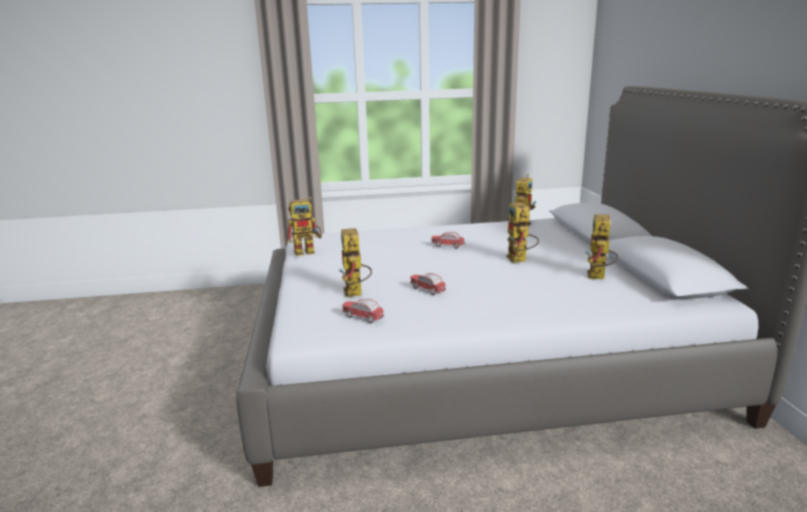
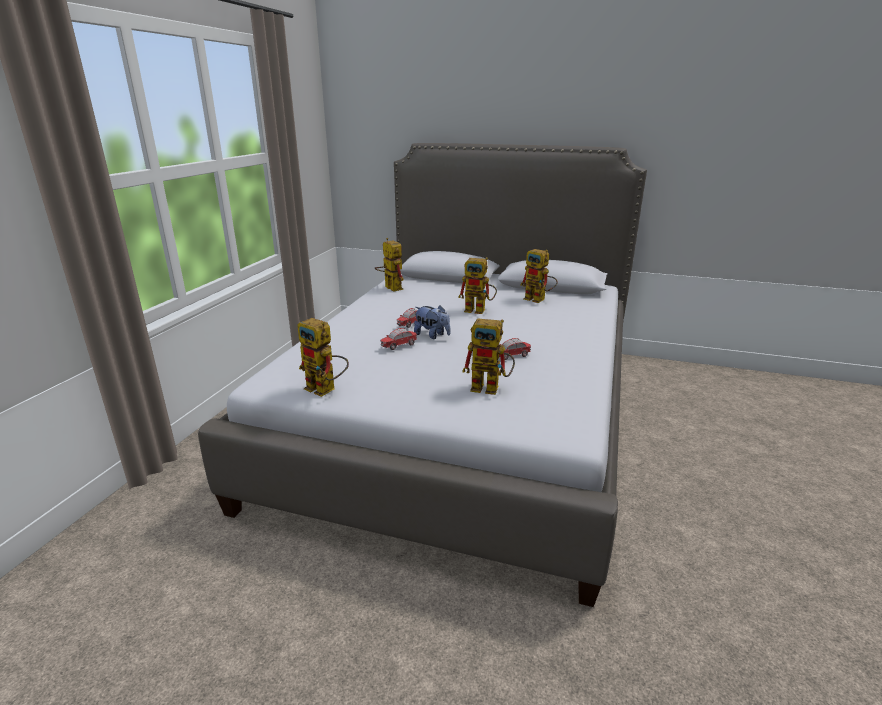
camera: 65 degrees left, 5 degrees up
toy robot [287,197,322,256] -> toy robot turned 120 degrees clockwise [297,318,349,397]
toy car [342,299,384,323] -> toy car moved to [380,328,417,350]
none -> plush toy [414,305,450,339]

